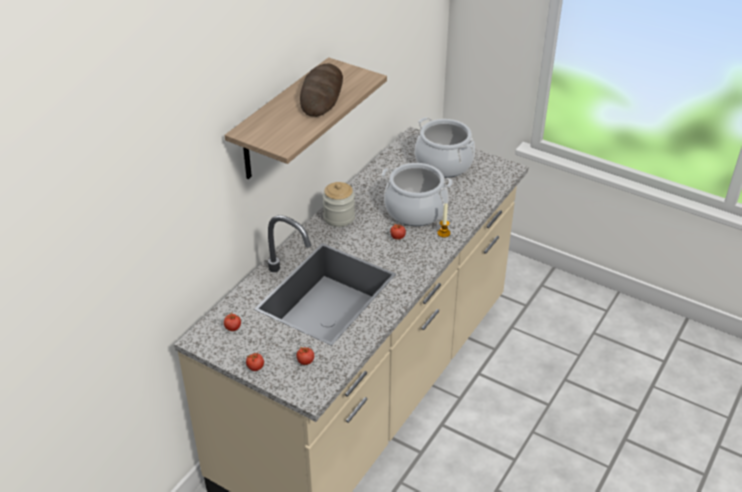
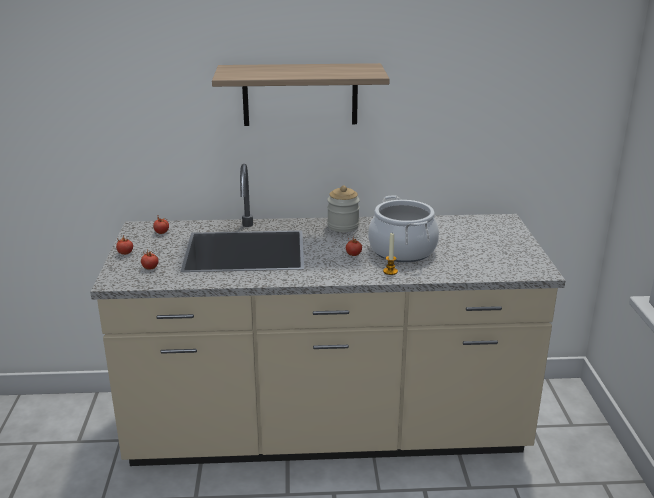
camera: 55 degrees right, 15 degrees down
bread [300,64,343,117] -> none
cooking pot [415,117,475,178] -> none

